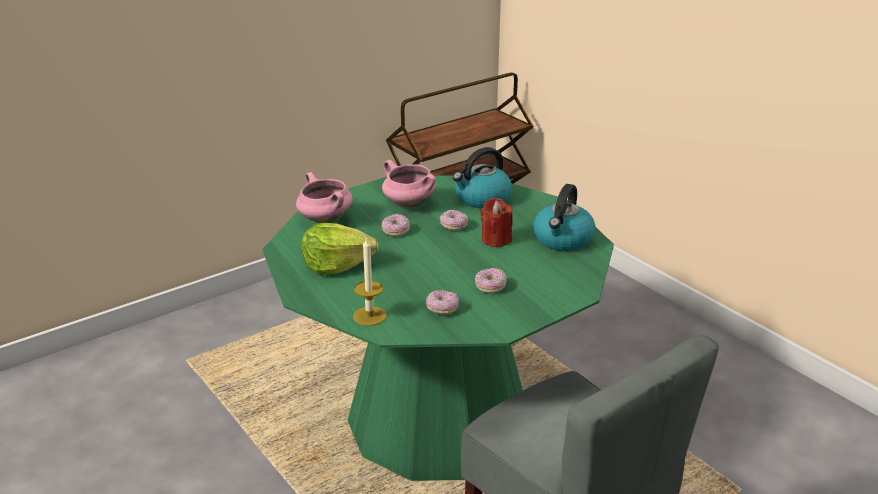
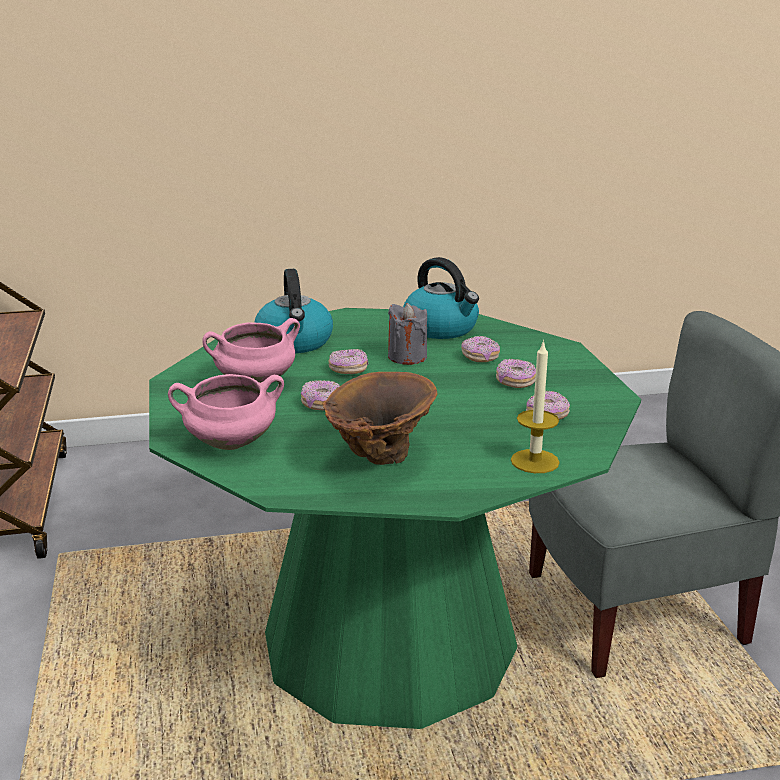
camera: 65 degrees left, 5 degrees down
lettuce [302,223,378,275] -> brown vase [322,372,438,465]
red candle [480,198,513,247] -> grey candle [388,303,427,365]
none -> donut [461,336,500,362]

